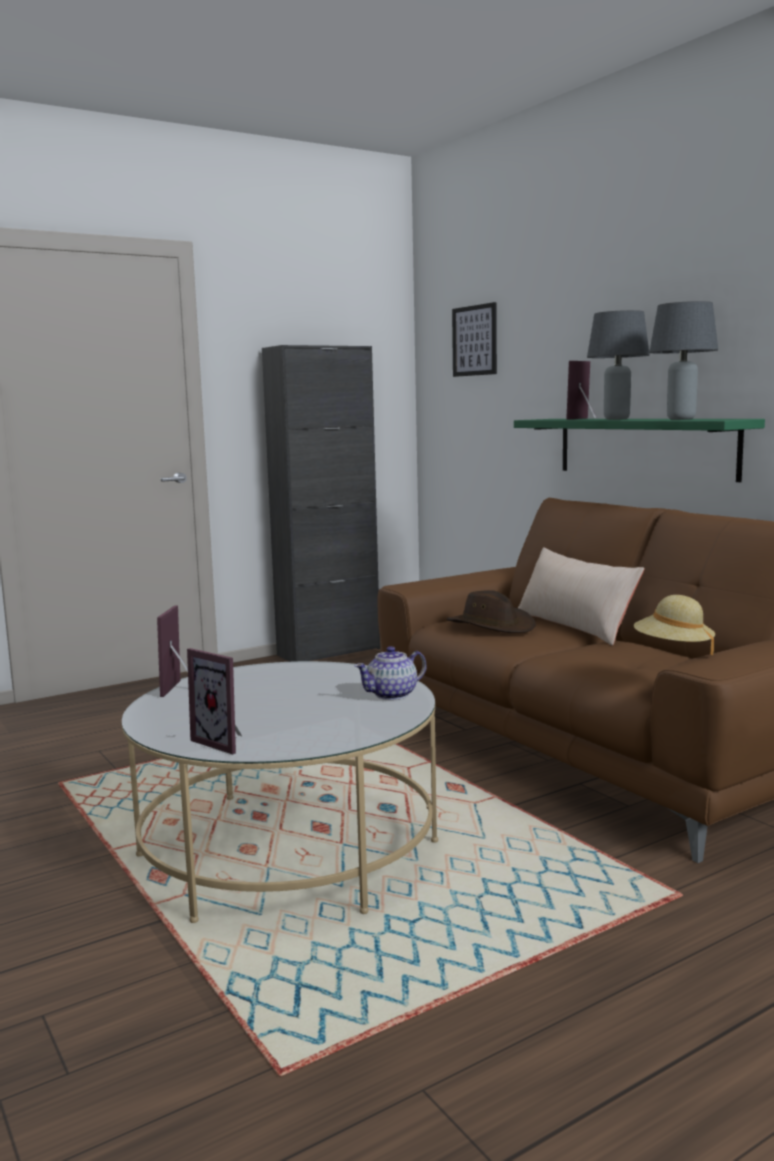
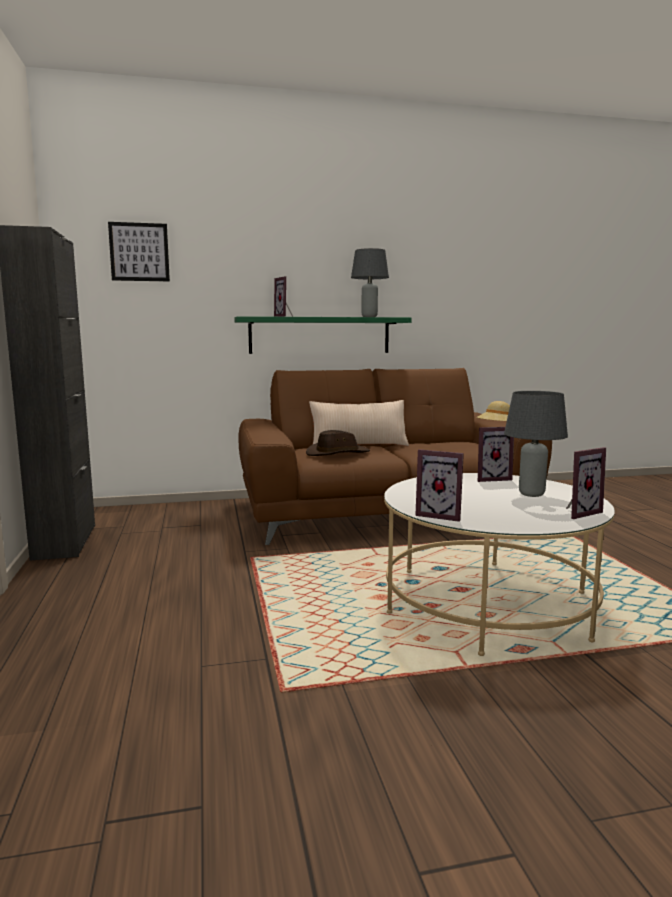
camera: 70 degrees left, 0 degrees up
teapot [355,646,427,700] -> picture frame [478,427,514,482]
grey table lamp [587,310,650,420] -> grey table lamp moved to [504,391,568,497]

